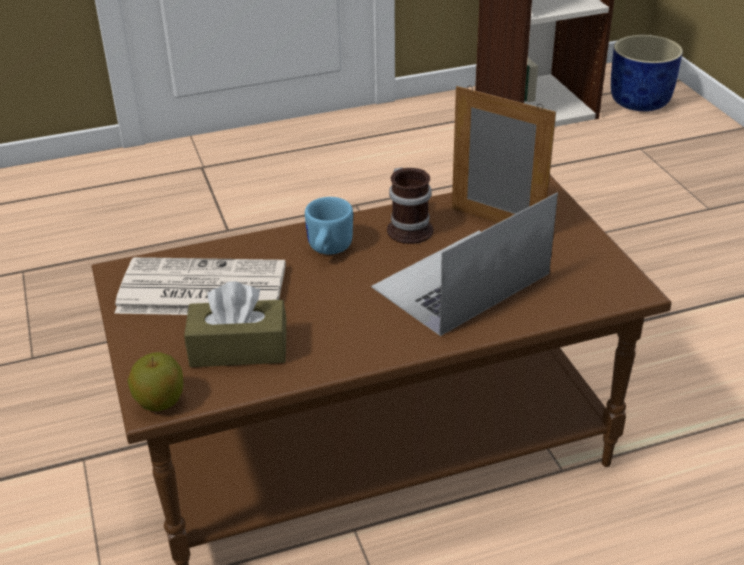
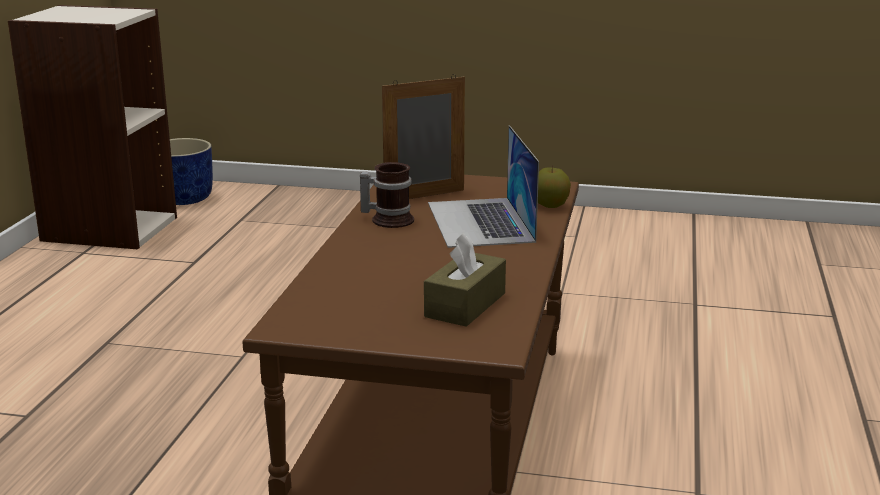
camera: 60 degrees left, 15 degrees down
newspaper [114,257,286,315] -> none
apple [127,352,184,411] -> apple moved to [538,166,571,208]
blue mug [305,197,353,255] -> none

